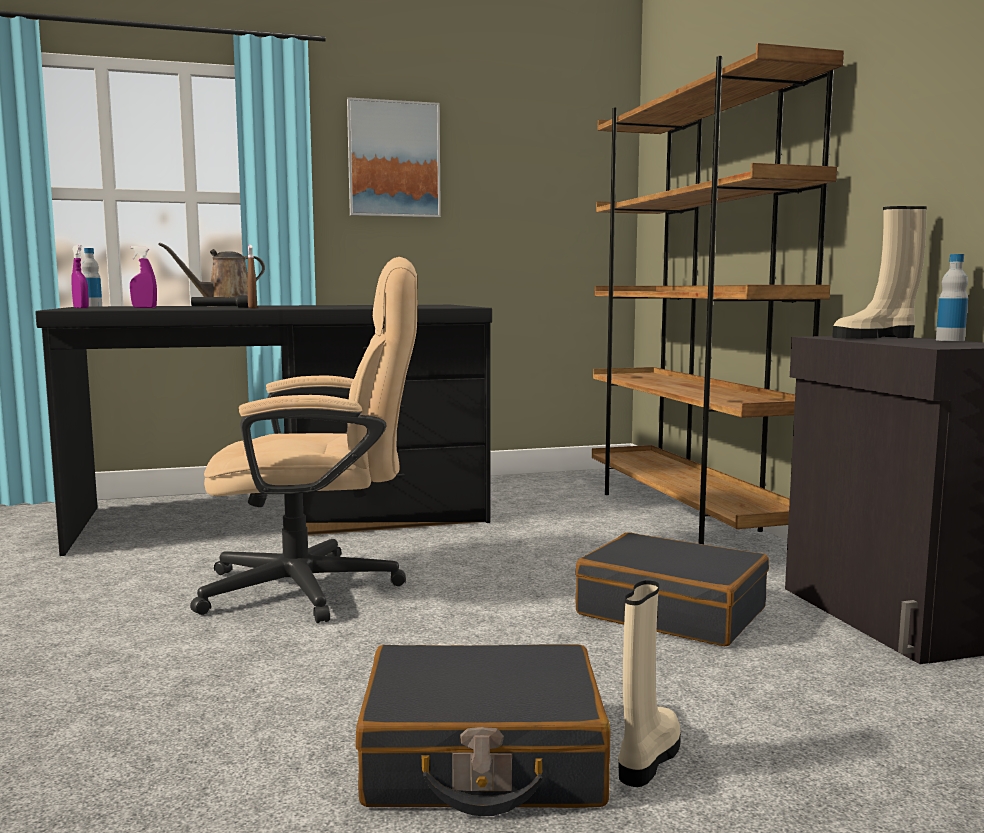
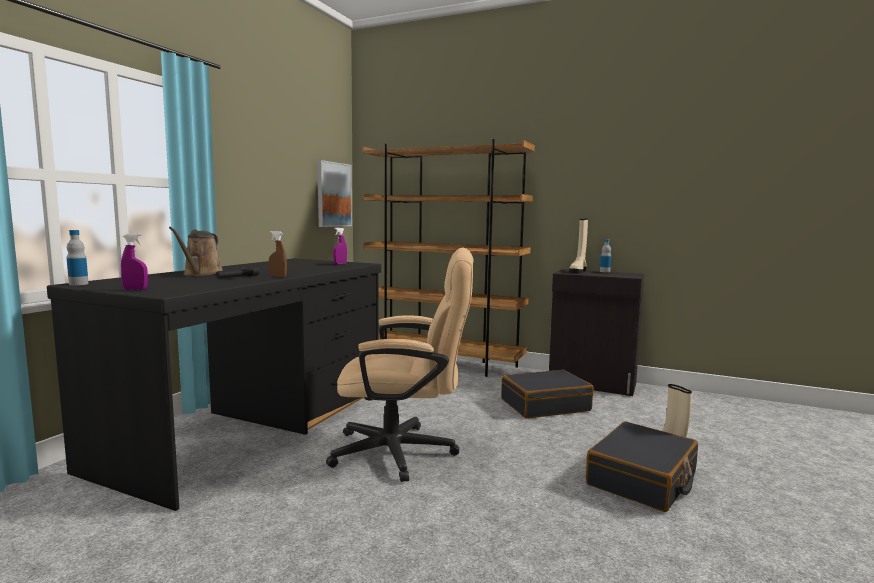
camera: 50 degrees left, 0 degrees up
purple spray bottle [130,246,157,308] -> purple spray bottle moved to [333,228,347,264]
beige office chair [190,257,417,623] -> beige office chair turned 60 degrees clockwise [326,248,473,482]
picture [347,97,441,218] -> picture moved to [317,160,352,227]

